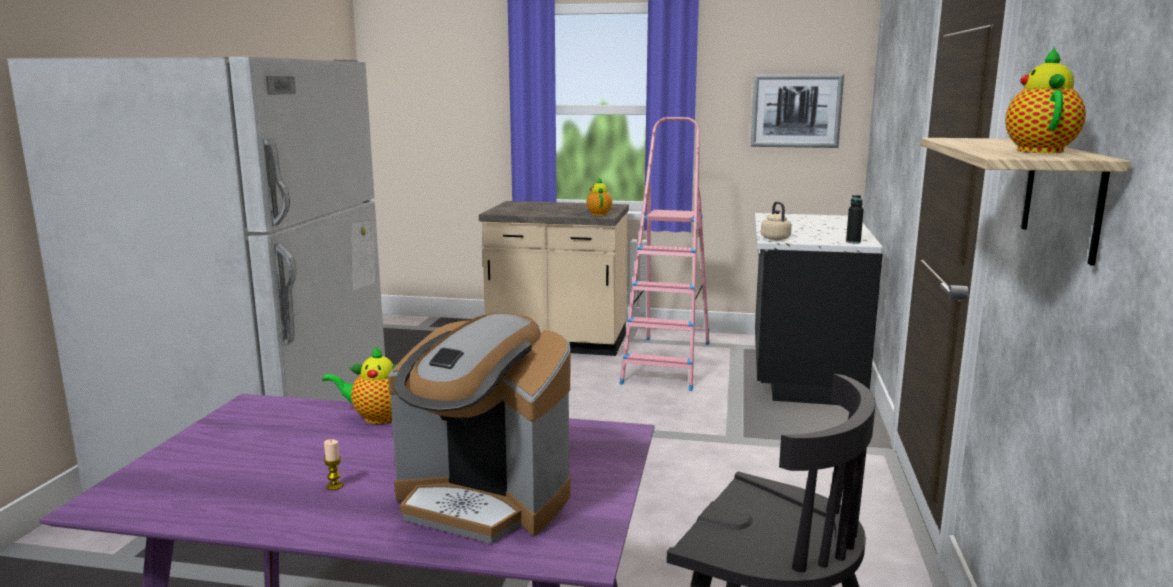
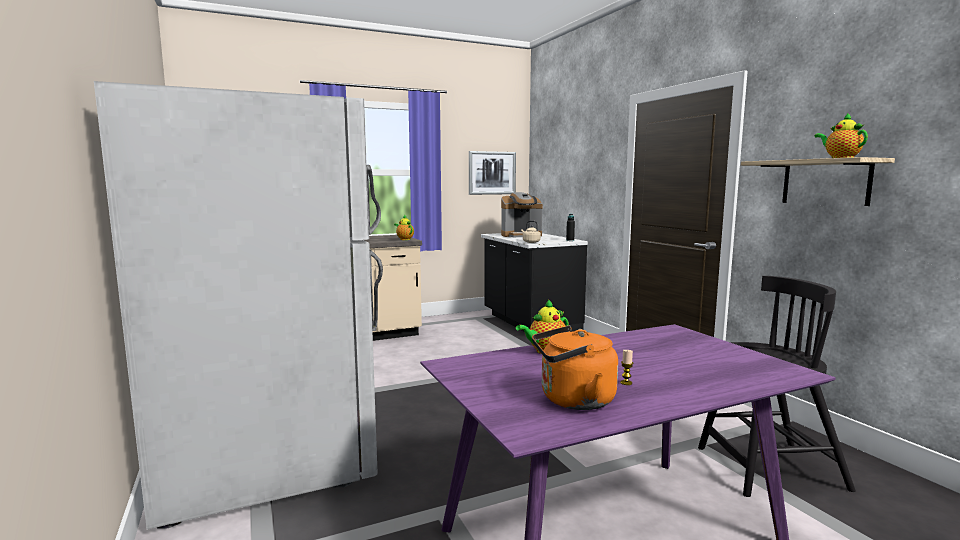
camera: 35 degrees left, 5 degrees down
coffee machine [388,313,571,544] -> coffee machine moved to [501,192,543,237]
pink step ladder [620,117,710,391] -> none
none -> orange kettle [532,325,618,410]

